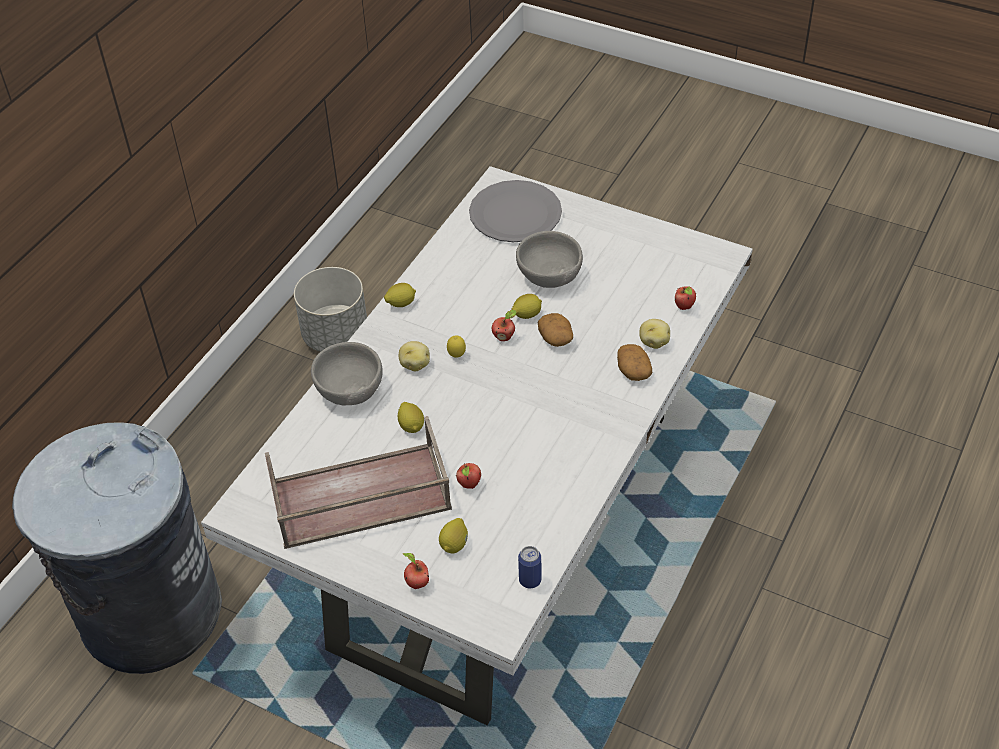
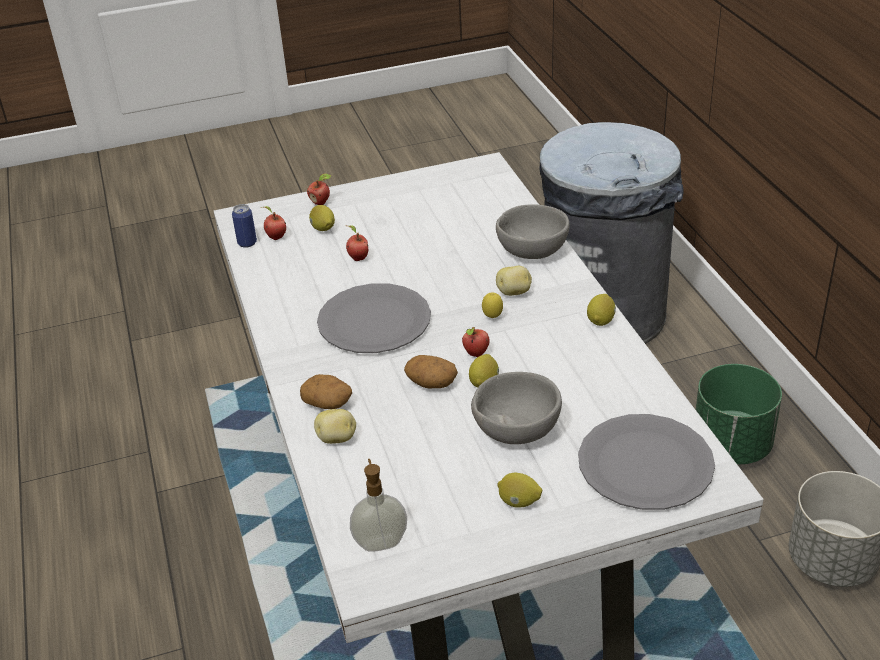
camera: 135 degrees right, 10 degrees down
brown tray [265,416,452,549] -> none
lemon [398,402,424,433] -> lemon moved to [498,473,543,508]
apple [675,286,696,310] -> apple moved to [260,206,286,240]
none -> grey plate [317,283,431,353]
none -> soap dispenser [350,459,407,552]
none -> green planter [696,364,782,465]

